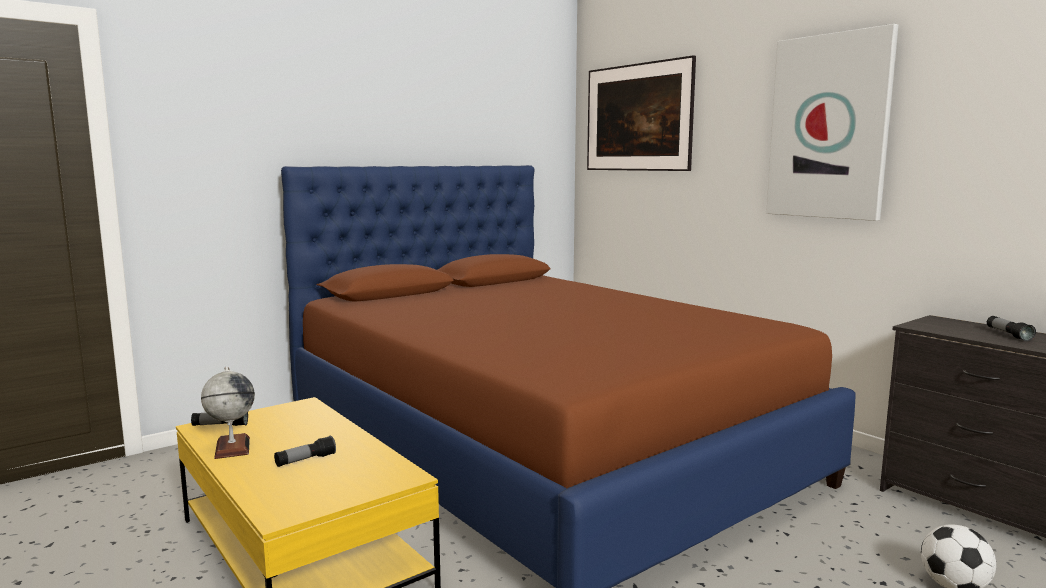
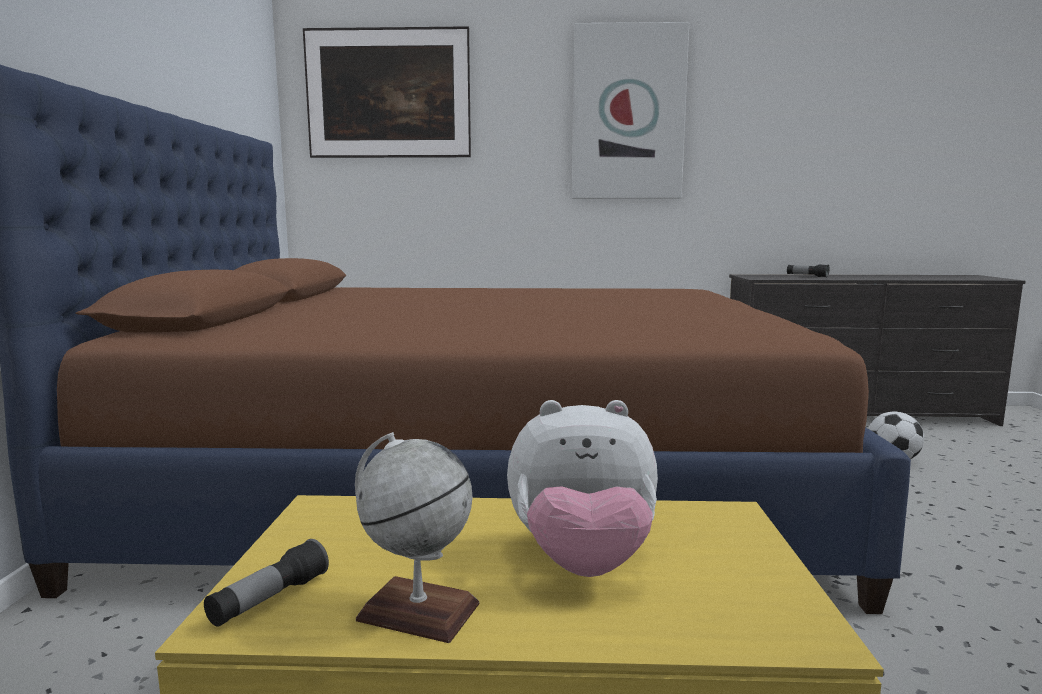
camera: 50 degrees left, 0 degrees up
flashlight [274,436,336,467] -> plush toy [507,400,658,577]

